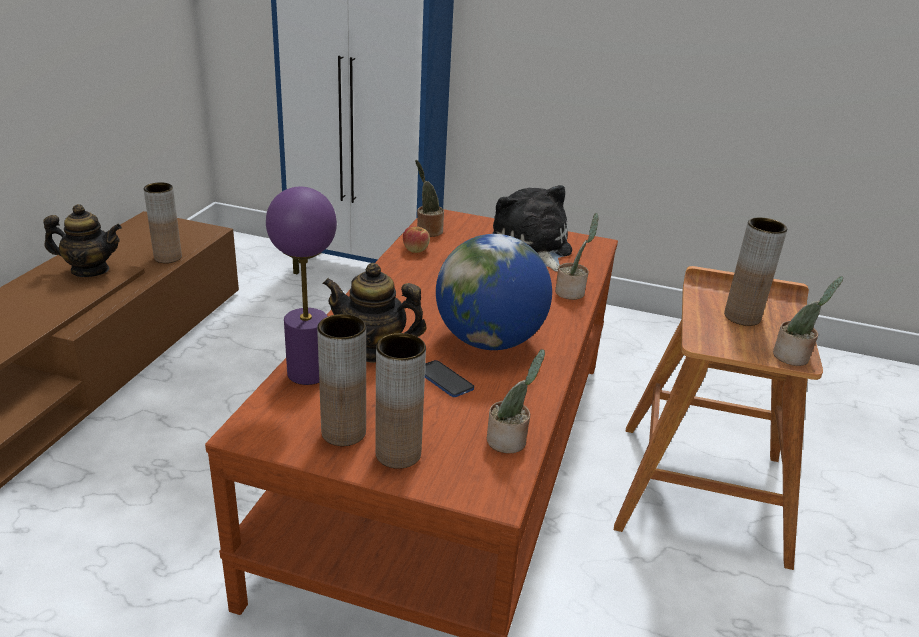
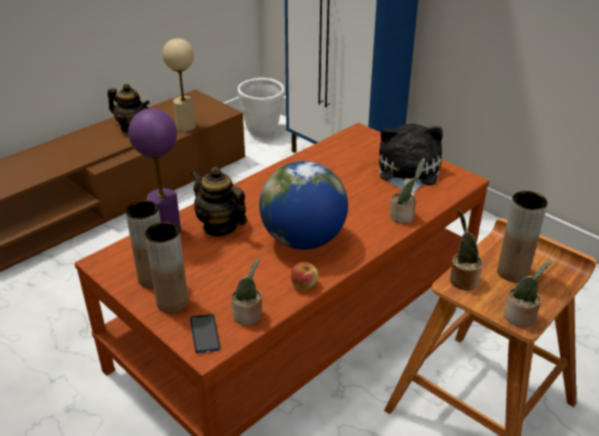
camera: 30 degrees right, 5 degrees up
brown vase [144,182,182,263] -> beige table lamp [162,38,196,132]
apple [403,226,430,253] -> apple moved to [291,262,318,290]
potted plant [415,160,444,237] -> potted plant moved to [450,209,483,290]
phone [425,360,474,397] -> phone moved to [190,314,221,353]
none -> white planter [238,78,284,137]

